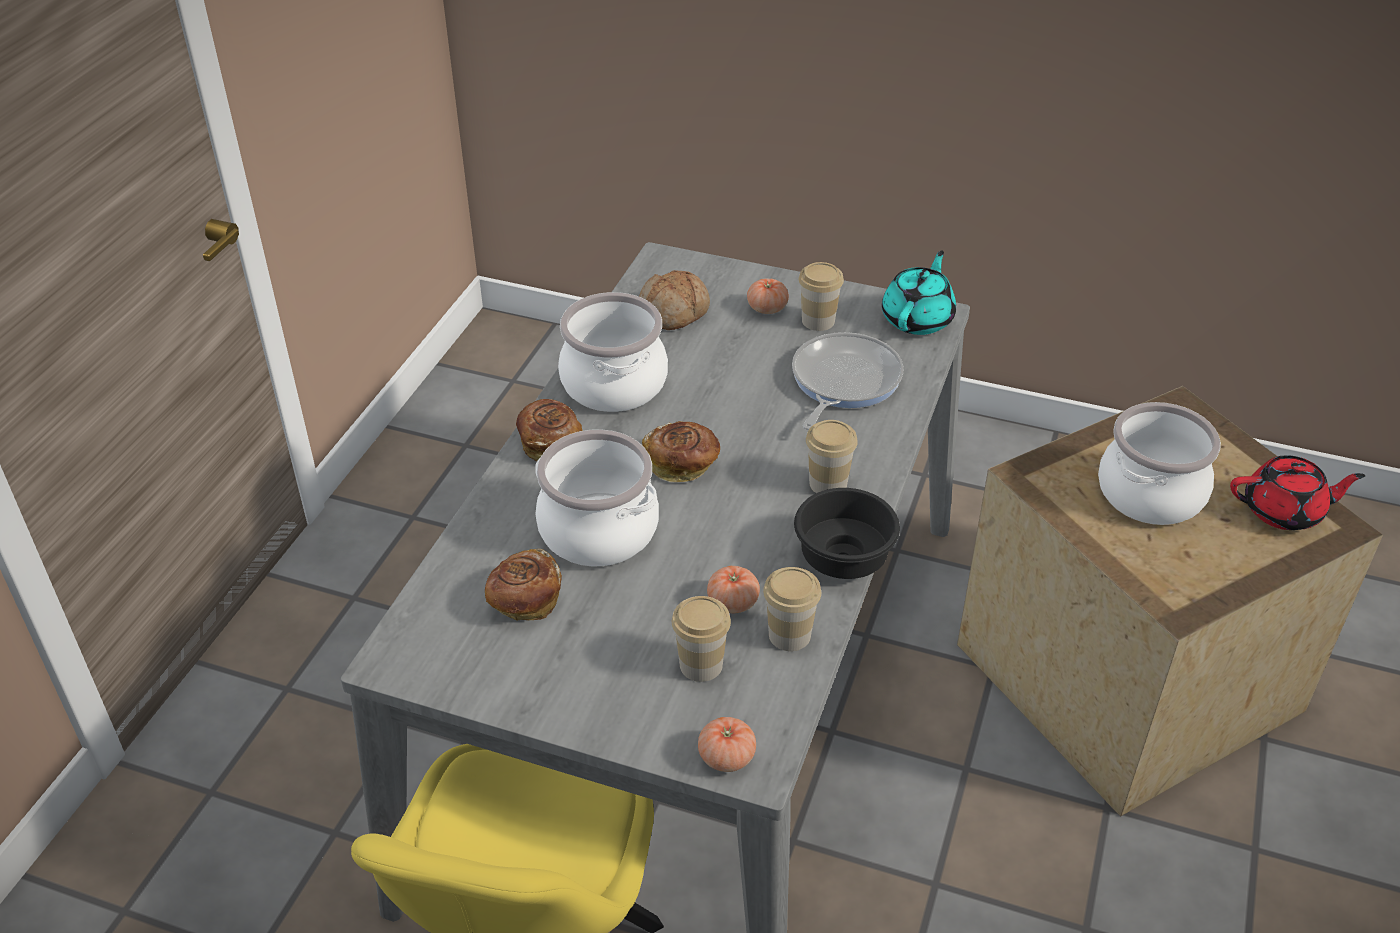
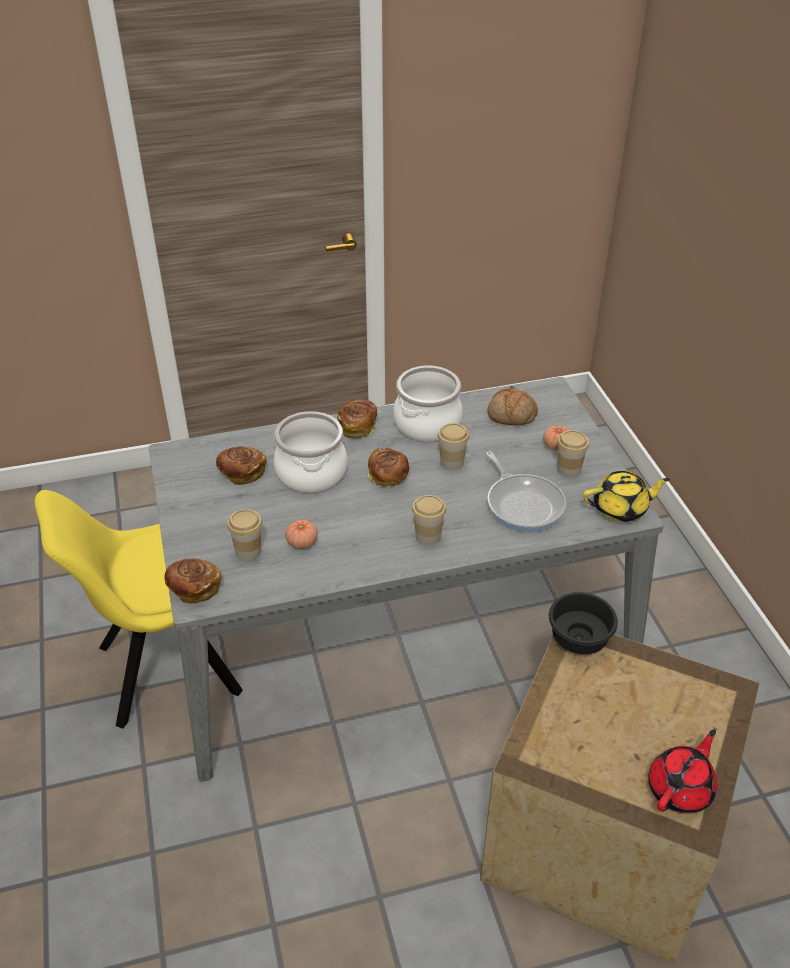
camera: 55 degrees right, 0 degrees up
tomato [698,717,756,772] -> bread [164,559,221,604]
cup [763,567,821,651] -> cup moved to [438,423,469,471]
frying pan [792,332,904,430] -> frying pan turned 75 degrees clockwise [486,451,566,532]
black bowl [794,488,900,579] -> black bowl moved to [549,592,618,654]
turquoise teapot [882,250,956,335] -> yellow teapot [583,471,670,522]
cooking pot [1098,402,1221,525] -> none
red teapot [1230,455,1365,530] -> red teapot turned 105 degrees counterclockwise [648,729,717,814]

